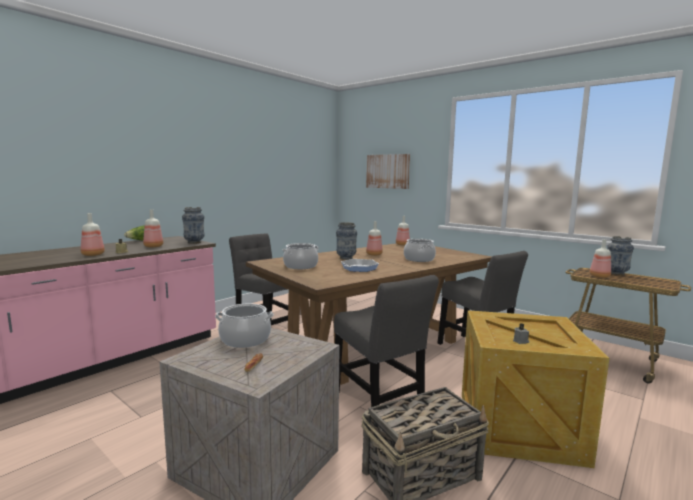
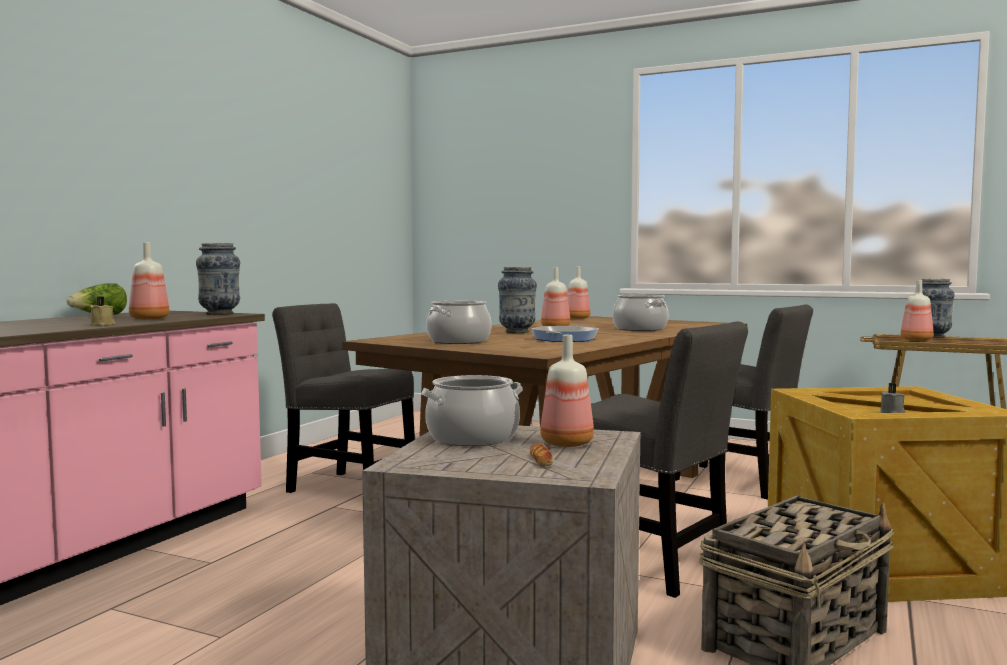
camera: 15 degrees left, 5 degrees down
bottle [81,213,105,256] -> bottle moved to [540,335,594,447]
picture [366,154,410,189] -> none

